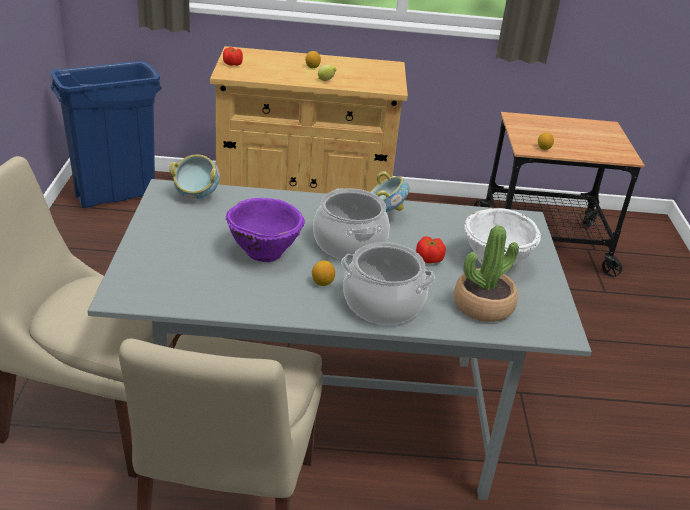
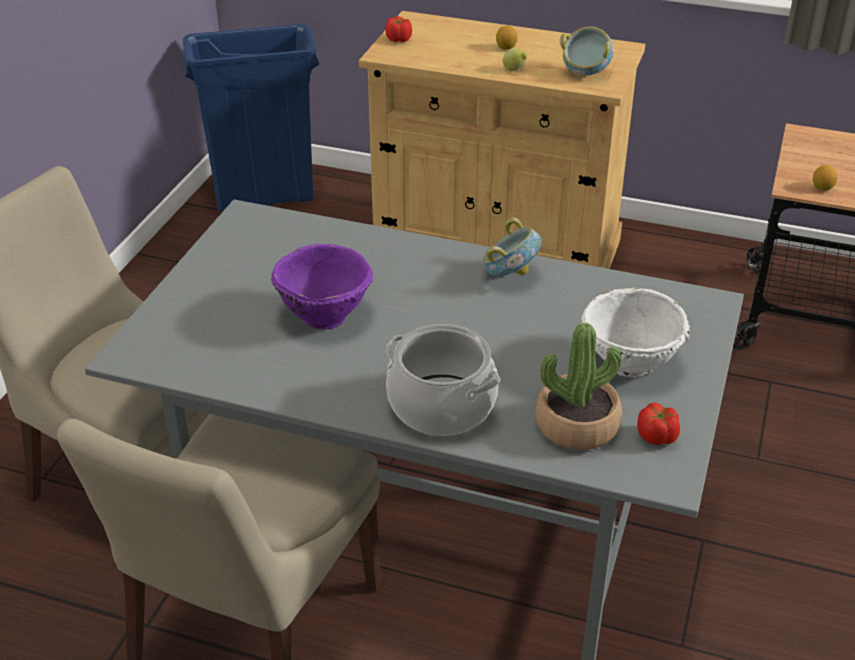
camera: 20 degrees right, 5 degrees up
bowl [169,154,220,199] -> bowl moved to [560,26,614,77]
lemon [312,260,335,286] -> none
cooking pot [313,188,390,261] -> none
tomato [416,236,446,264] -> tomato moved to [637,403,680,445]

